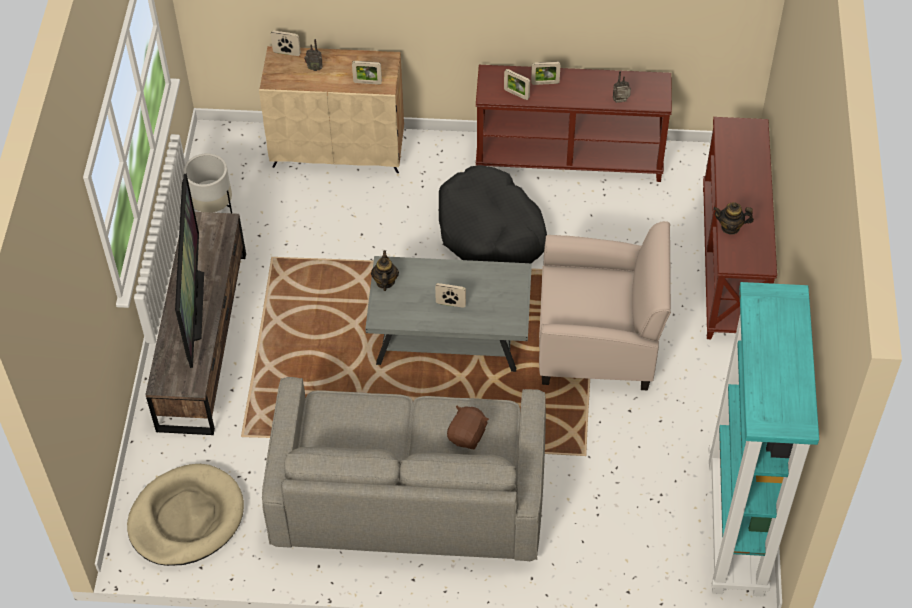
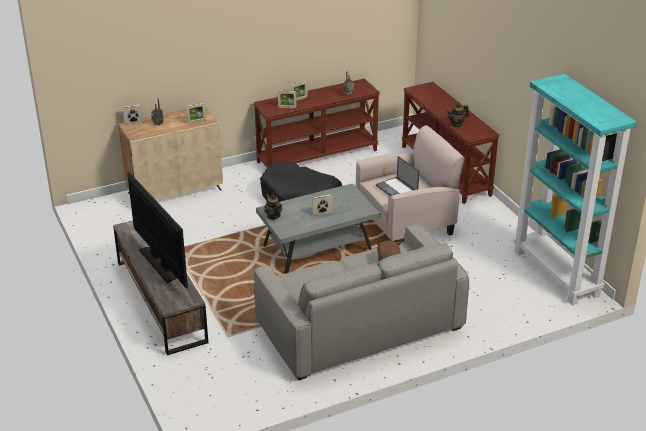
camera: 30 degrees left, 20 degrees down
beige dog bed [127,464,244,566] -> none
white planter [183,153,232,213] -> none
none -> laptop [376,156,419,196]

